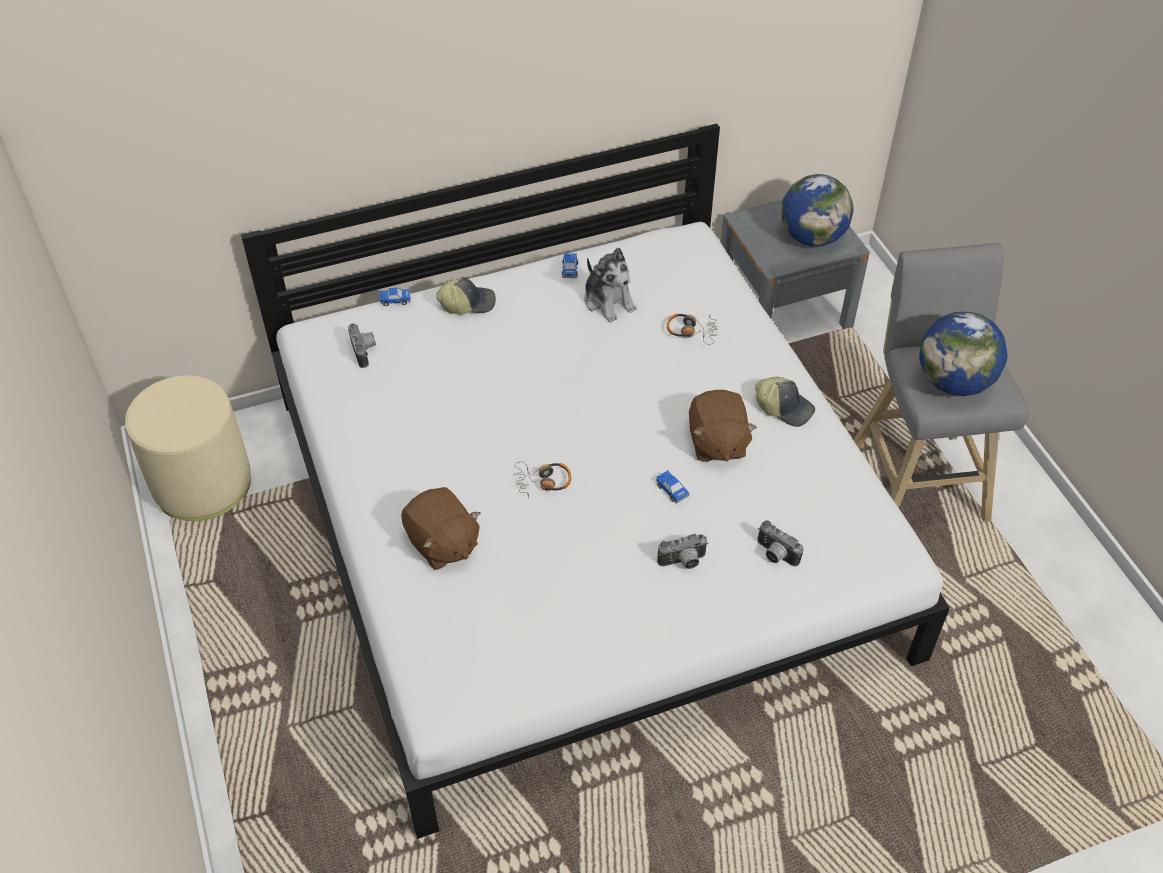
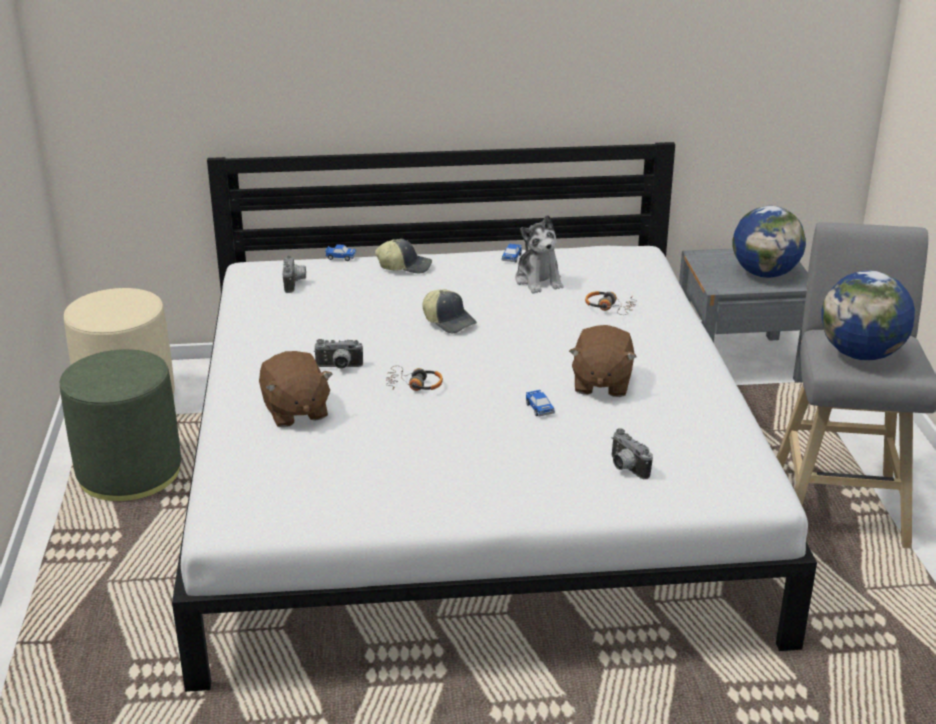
camera: 15 degrees right, 20 degrees down
camera [657,534,708,569] -> camera moved to [314,339,363,369]
cap [755,377,815,427] -> cap moved to [422,289,477,333]
none -> green ottoman [60,349,181,501]

